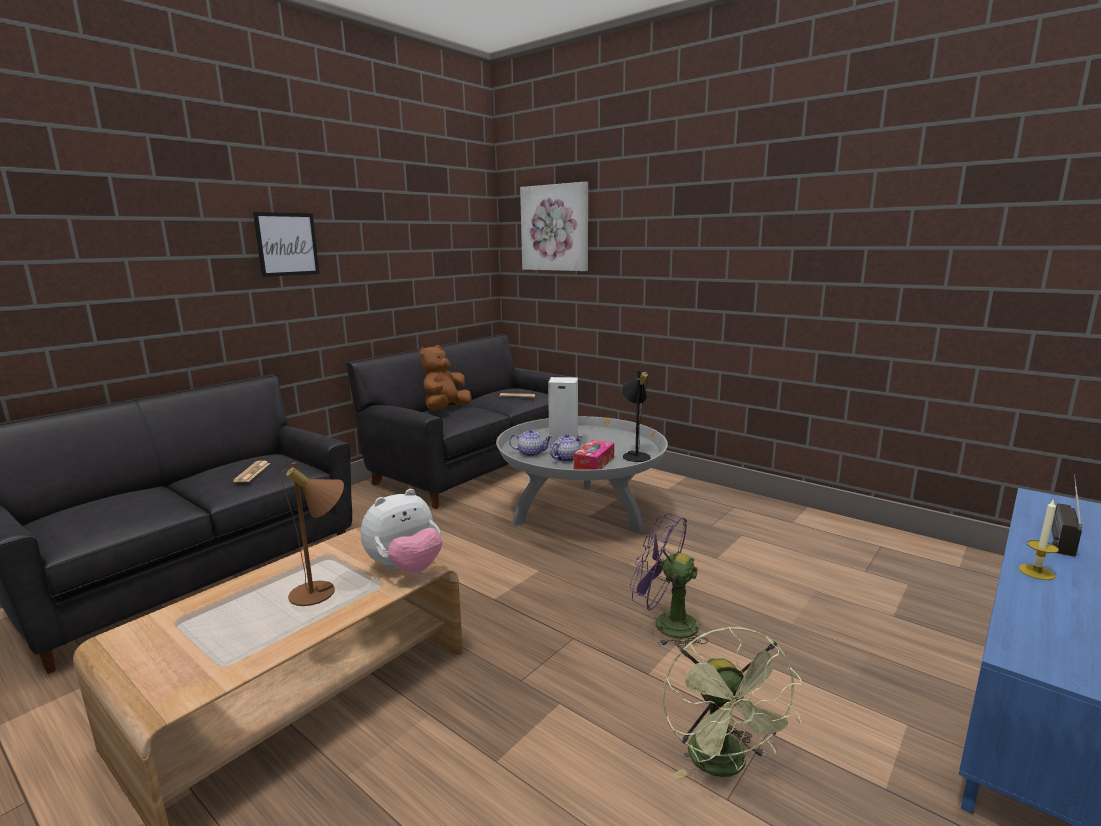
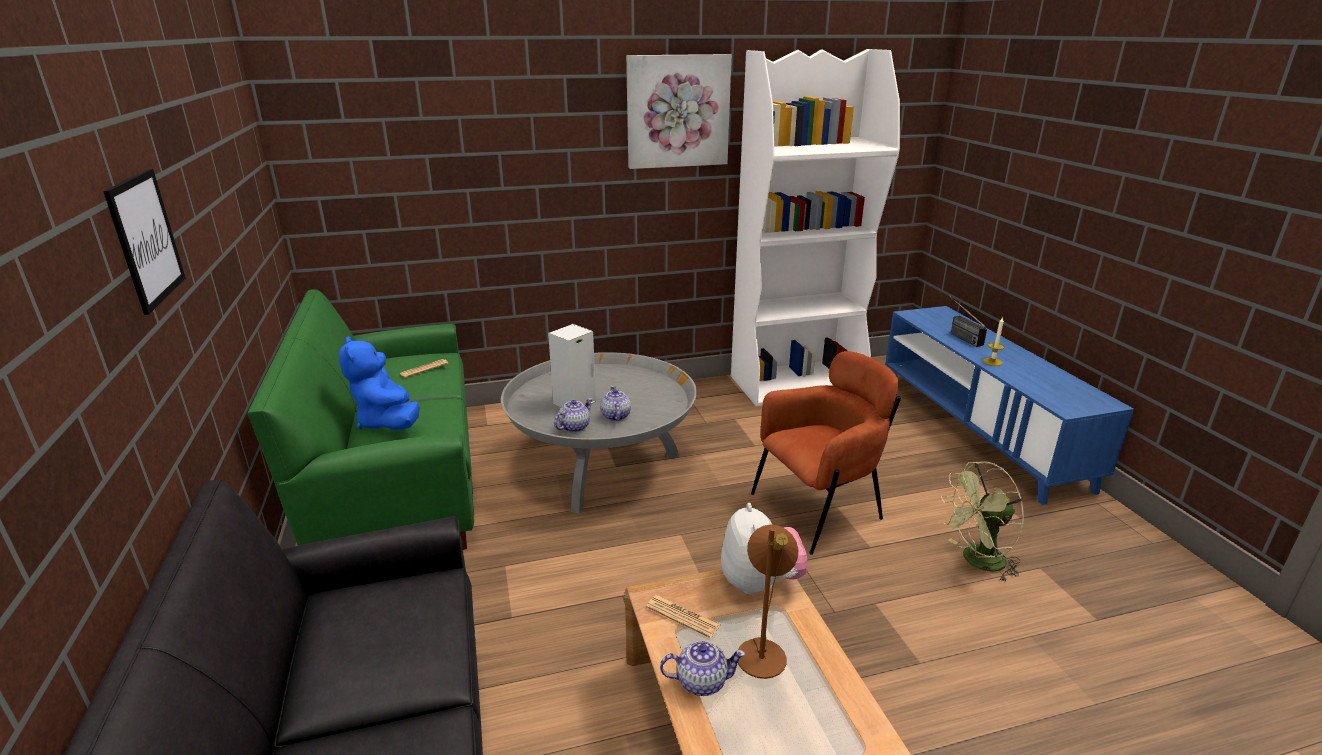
camera: 55 degrees left, 10 degrees up
newspaper [233,460,270,482] -> newspaper moved to [646,595,721,638]
black sofa [346,334,566,509] -> green sofa [248,289,474,550]
brown plush toy [419,345,471,410] -> blue plush toy [339,336,420,430]
picture [520,182,588,271] -> picture moved to [626,54,732,169]
tissue box [573,440,614,470] -> none
black table lamp [621,371,651,462] -> none
purple fan [630,513,708,649] -> brown armchair [751,351,901,555]
green fan [662,627,802,779] -> green fan turned 135 degrees clockwise [941,462,1024,583]
none -> teapot [660,641,745,696]
none -> white bookcase [731,49,900,406]

